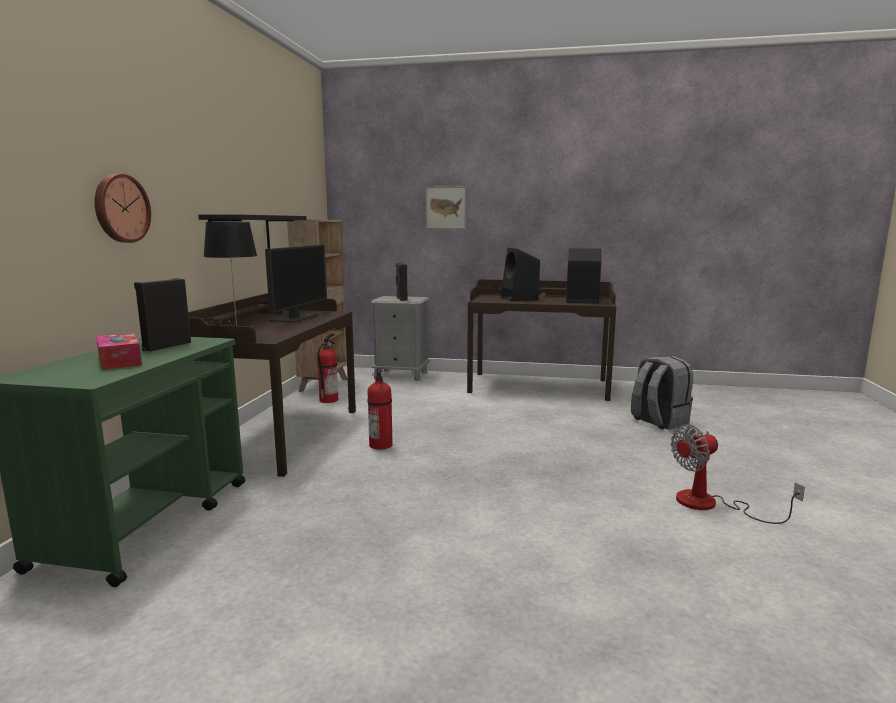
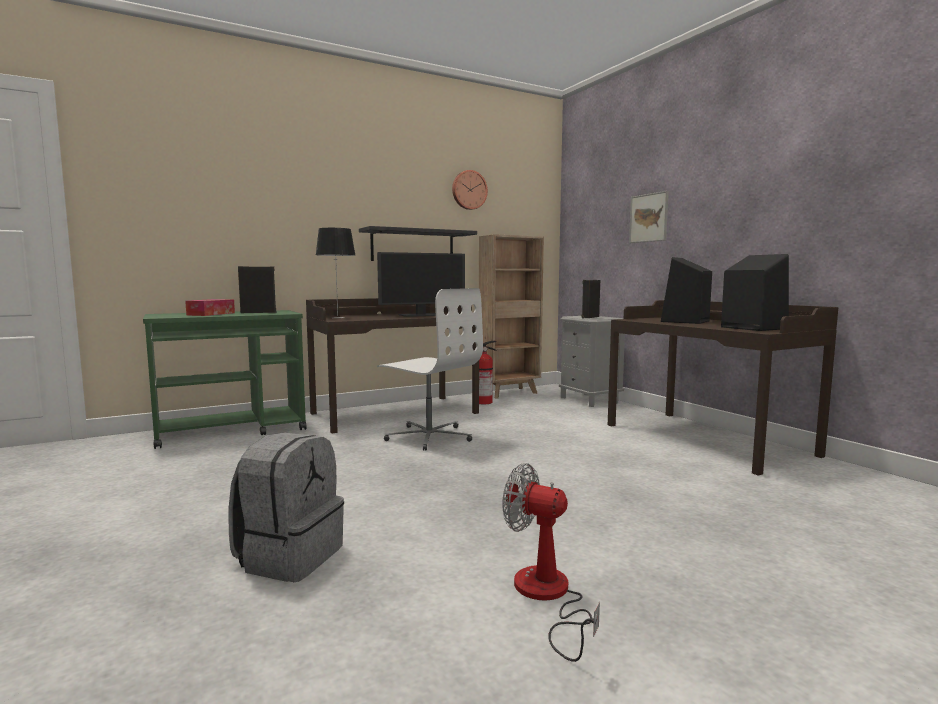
camera: 50 degrees right, 5 degrees down
wall clock [94,174,151,243] -> wall clock moved to [452,170,488,210]
fire extinguisher [367,368,393,449] -> white office chair [377,288,483,451]
grey backpack [631,356,693,430] -> grey backpack moved to [228,433,344,582]

